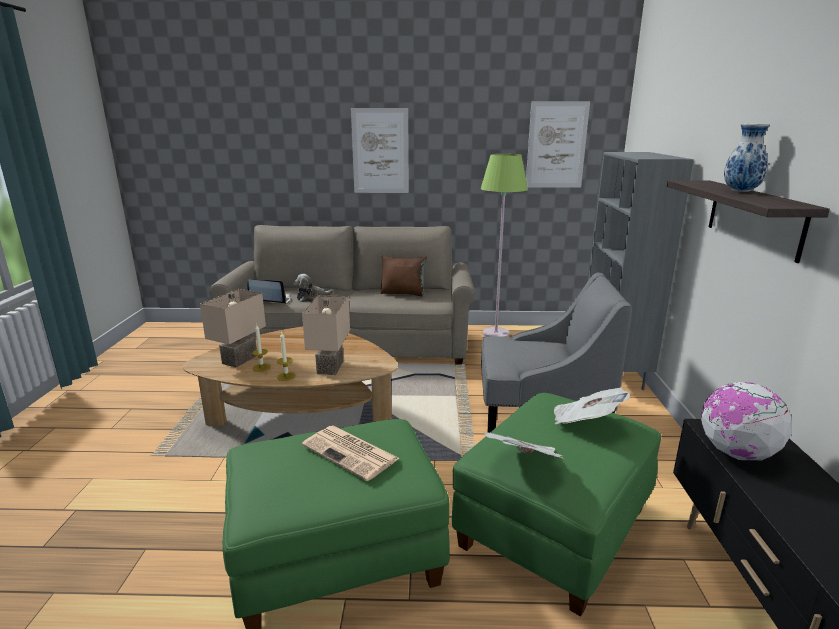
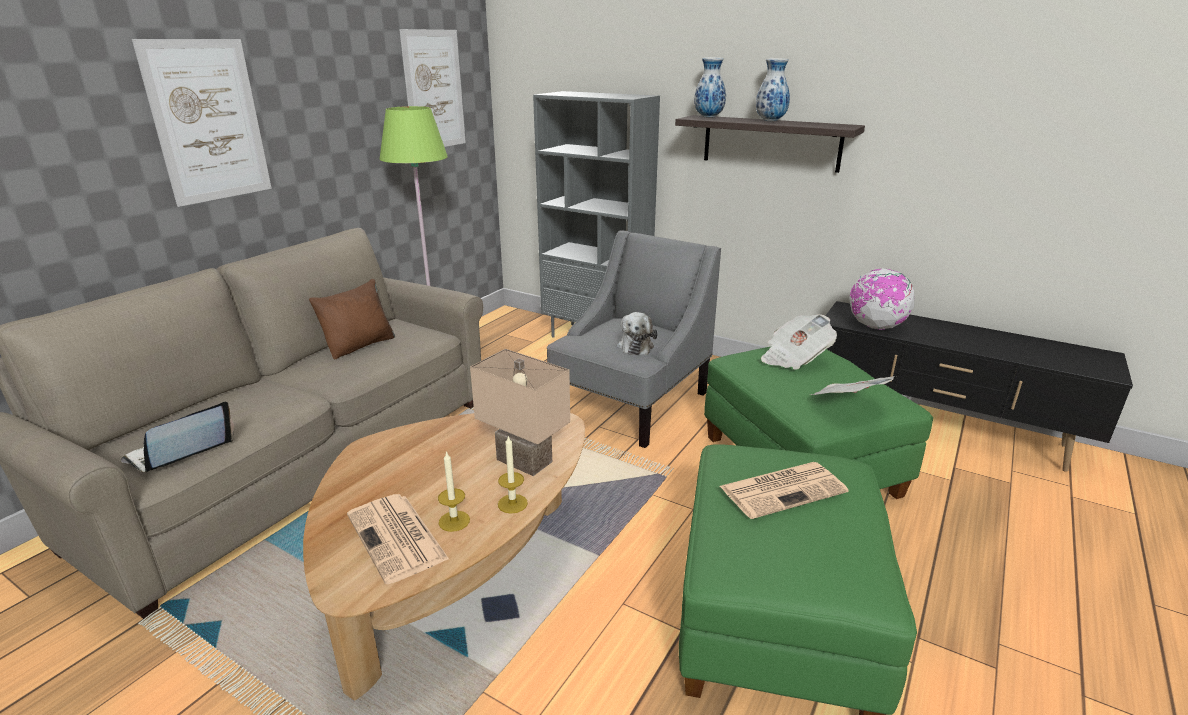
camera: 60 degrees left, 5 degrees up
beige table lamp [200,289,266,368] -> newspaper [347,494,449,584]
plush toy [294,274,334,302] -> plush toy moved to [617,312,658,355]
none -> vase [694,57,726,118]

